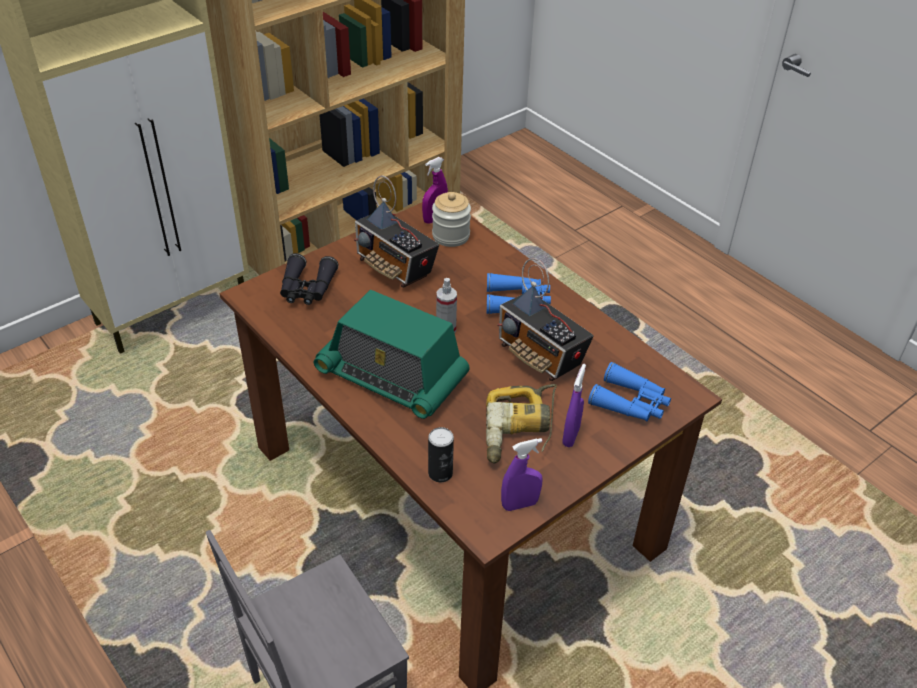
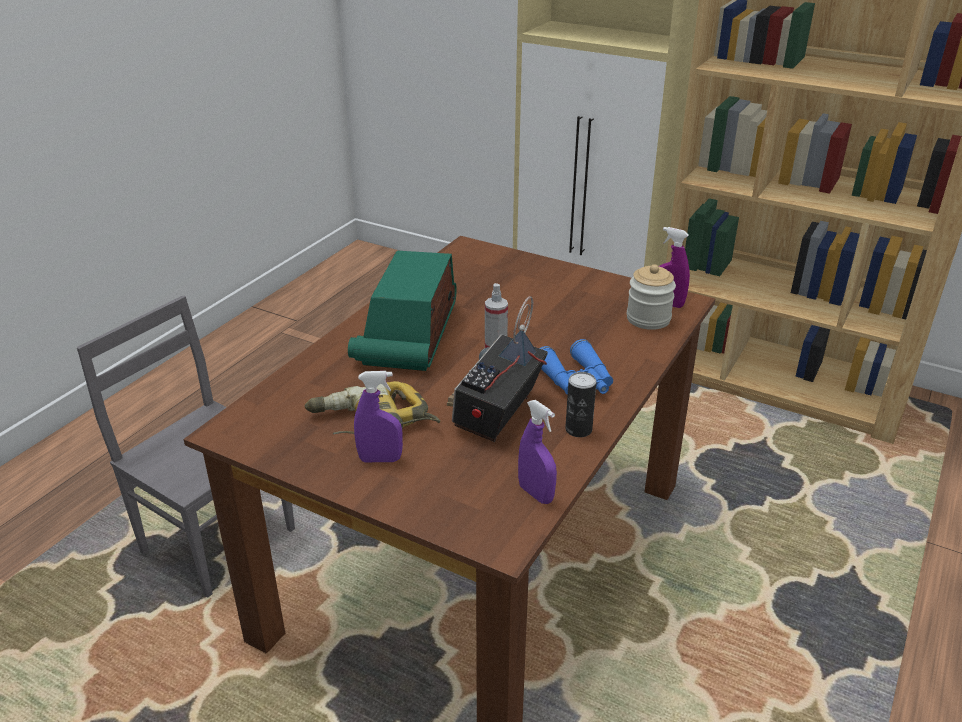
camera: 70 degrees right, 10 degrees down
black binoculars [280,253,338,305] -> none
radio [354,176,439,288] -> none
can [428,427,454,482] -> can moved to [565,372,596,437]
purple spray bottle [501,438,543,511] -> purple spray bottle moved to [518,400,557,504]
blue binoculars [588,362,671,421] -> none

